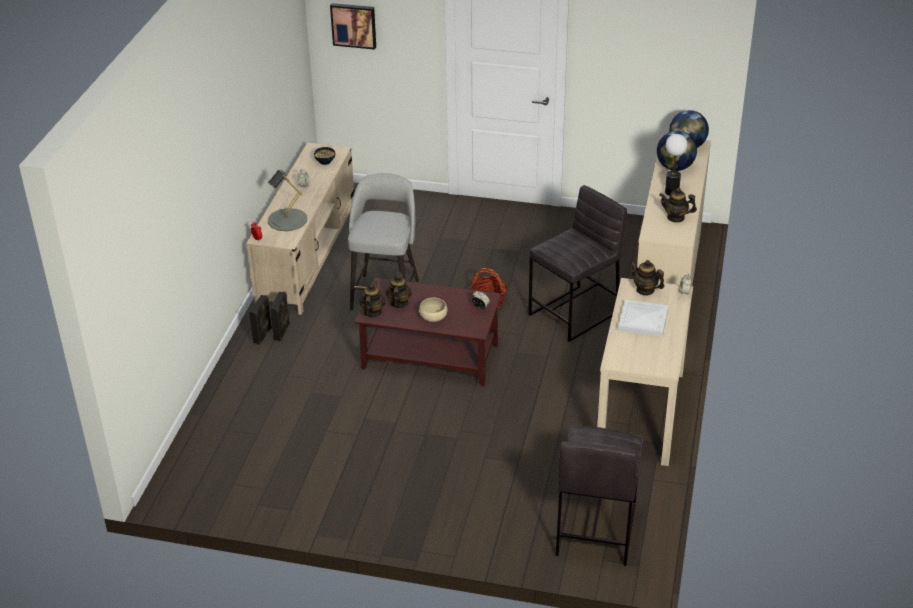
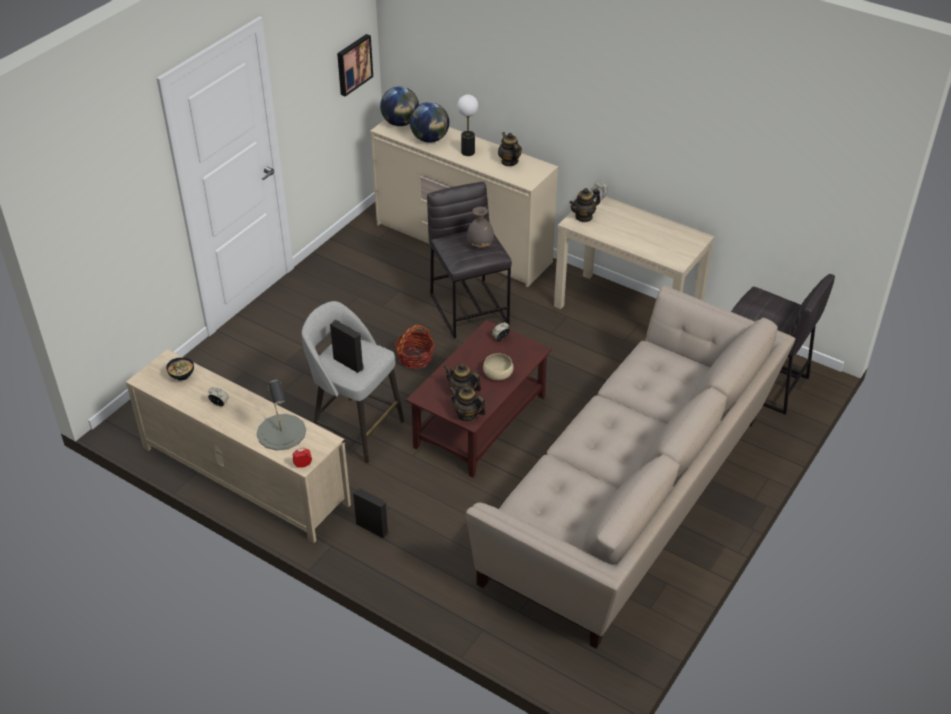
camera: 70 degrees left, 5 degrees up
black speaker [249,295,272,345] -> black speaker moved to [330,320,364,373]
picture [330,3,376,50] -> picture moved to [337,34,373,96]
white tray [618,300,669,337] -> none
teapot [659,188,697,223] -> teapot turned 120 degrees clockwise [498,132,522,166]
none -> beige sofa [466,286,796,649]
none -> grey vase [467,207,494,247]

